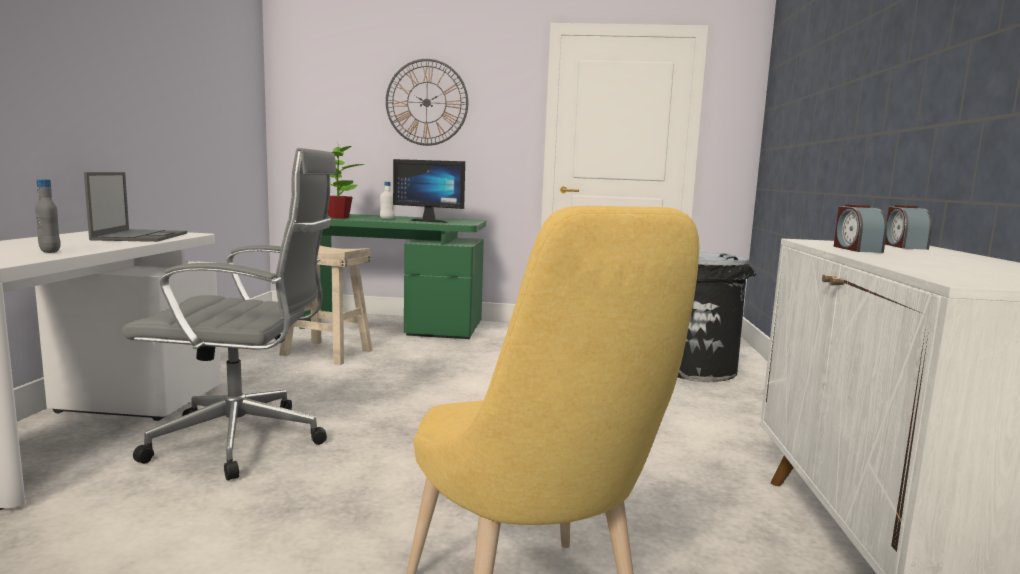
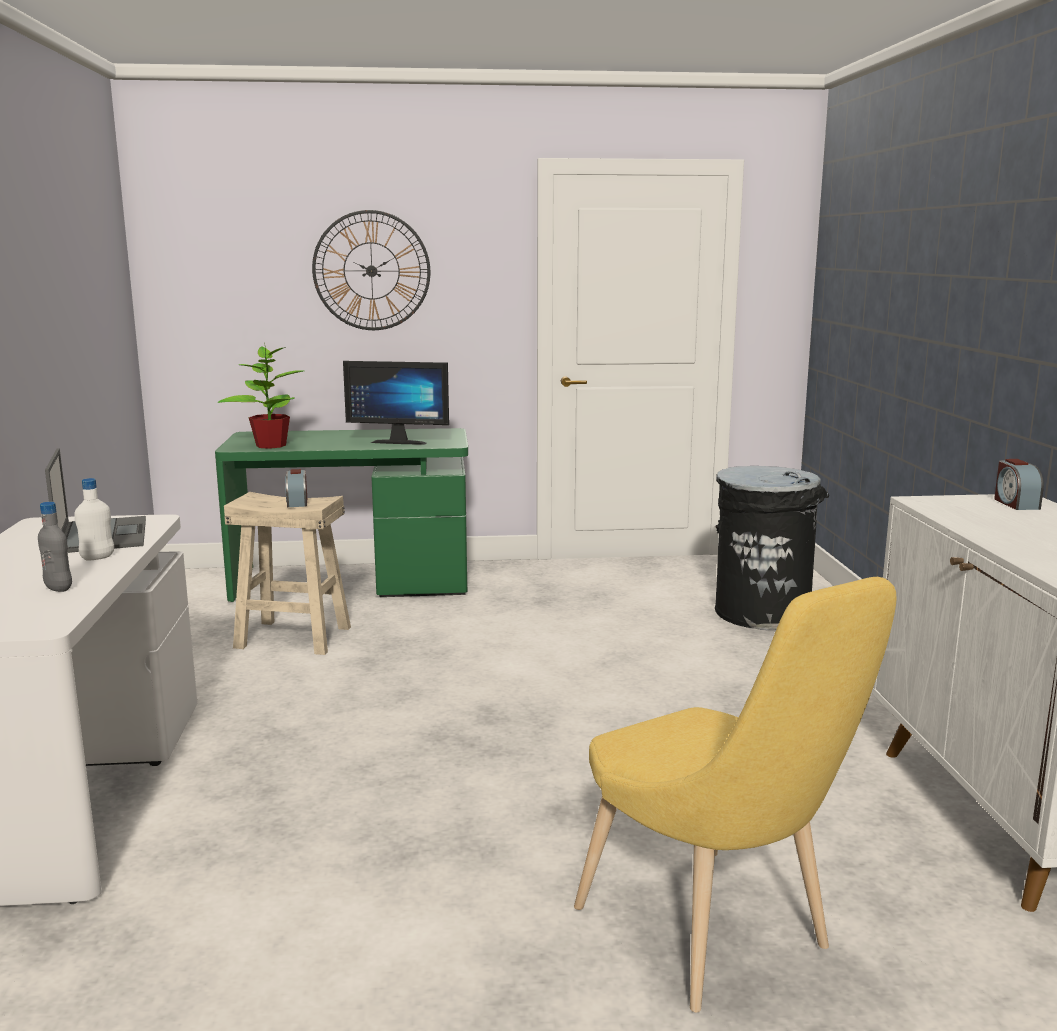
camera: 10 degrees left, 5 degrees up
grey office chair [121,148,337,481] -> none
white bottle [380,182,395,219] -> white bottle moved to [74,478,114,560]
alarm clock [834,204,887,253] -> alarm clock moved to [285,469,307,507]

